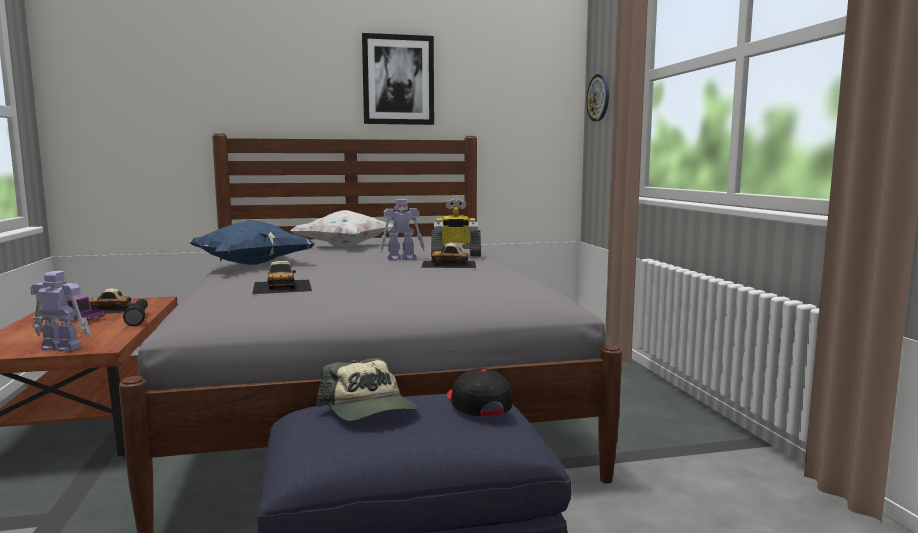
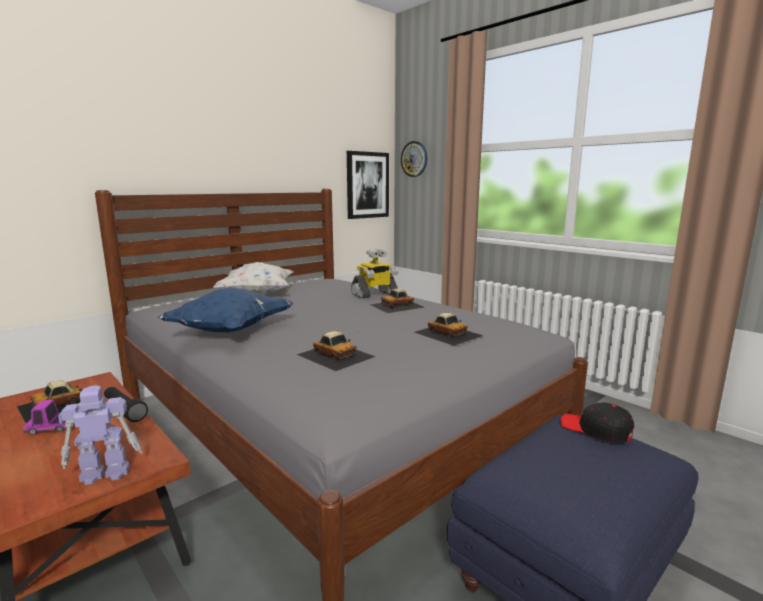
camera: 30 degrees left, 5 degrees up
cap [315,358,418,421] -> none
picture [362,33,434,125] -> picture moved to [347,151,389,219]
toy robot [380,199,425,261] -> none
none -> toy car [414,313,483,346]

